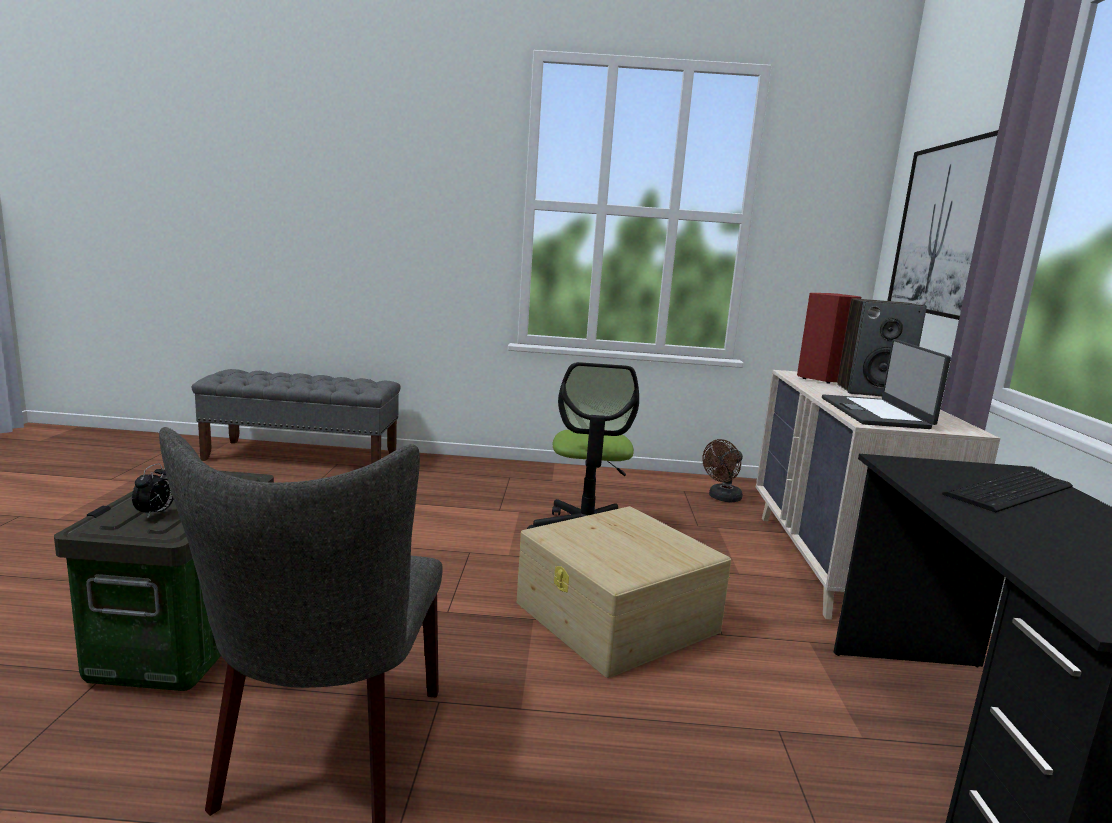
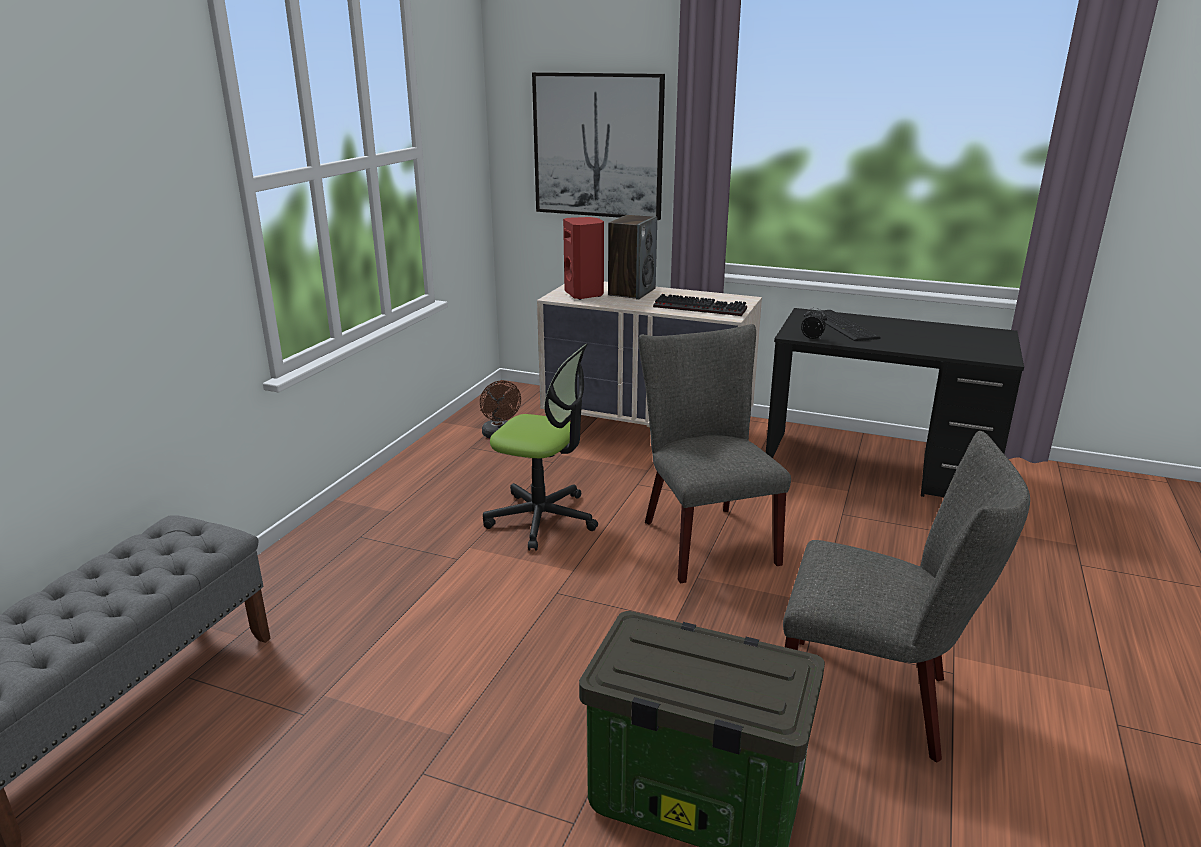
camera: 70 degrees left, 10 degrees up
alarm clock [132,464,173,519] -> alarm clock moved to [801,308,827,339]
beige storage box [517,506,731,678] -> grey chair [639,324,791,584]
laptop [822,339,951,429] -> keyboard [653,294,747,316]

